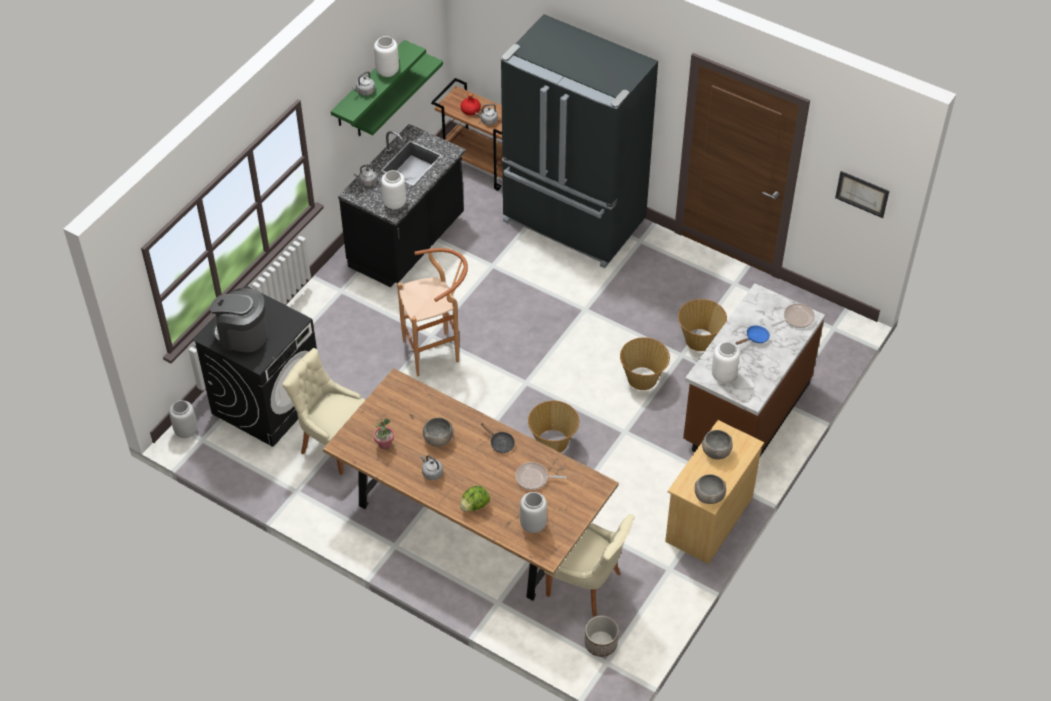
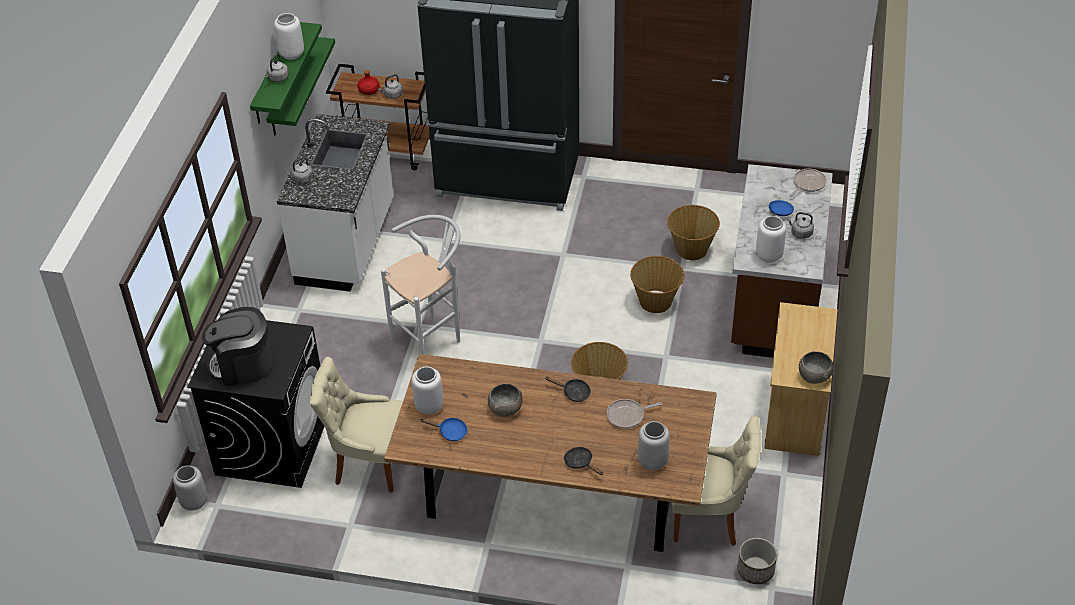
camera: 20 degrees left, 5 degrees down
black counter [338,124,466,287] -> white counter [277,114,393,292]
potted plant [374,418,394,449] -> blue frying pan [420,418,467,441]
white vase [381,170,406,210] -> white vase moved to [412,367,443,414]
brown stool [397,248,468,376] -> white stool [381,215,460,354]
grey kettle [421,455,443,480] -> grey kettle moved to [787,212,814,239]
lettuce [460,486,490,511] -> black frying pan [564,447,603,475]
grey bowl [702,430,733,460] -> none
picture [835,171,889,218] -> none

